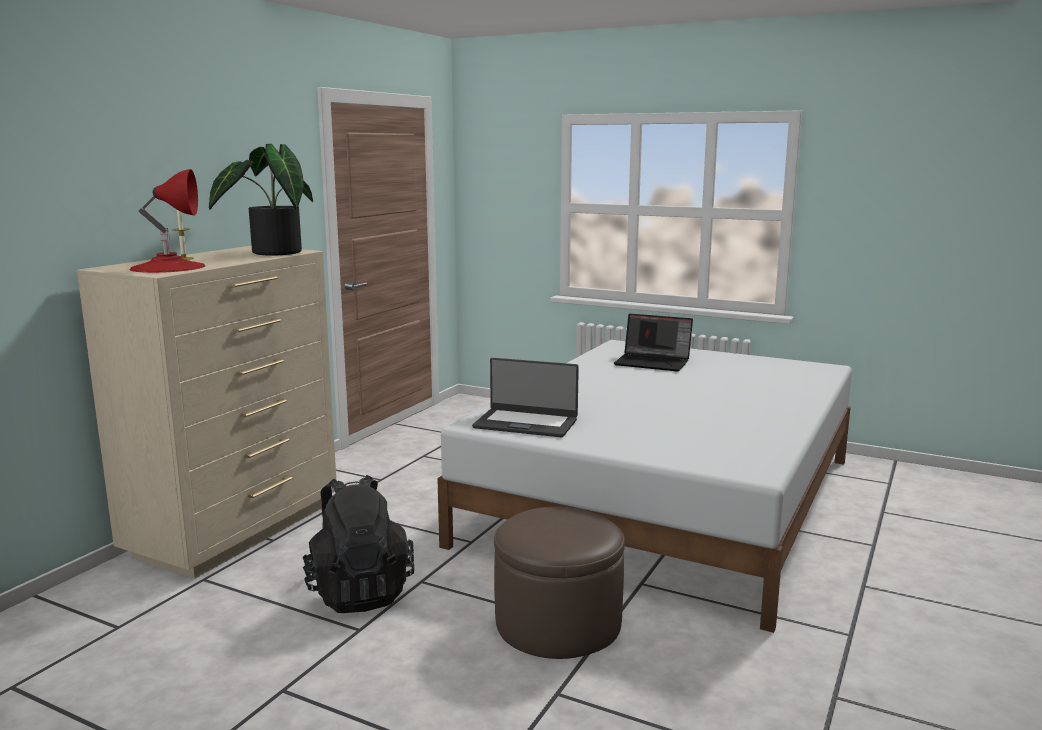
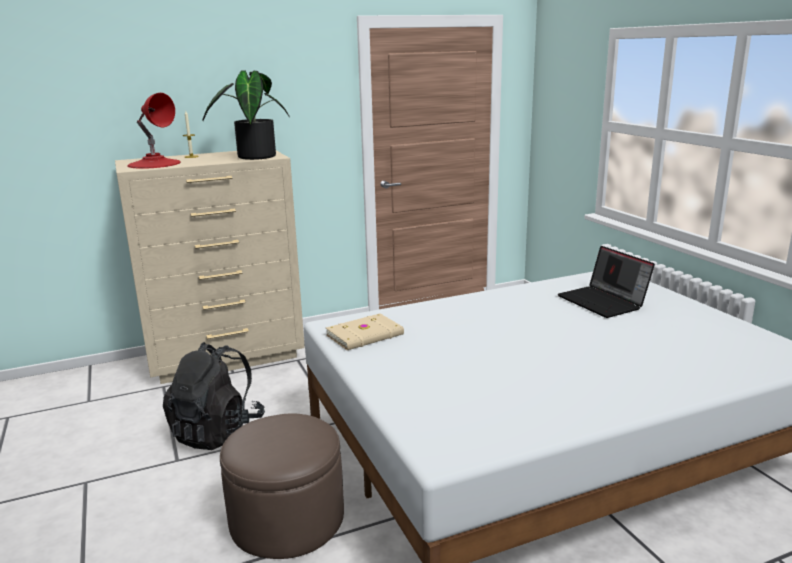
camera: 40 degrees right, 5 degrees up
laptop [472,358,579,437] -> beige book [326,313,404,350]

